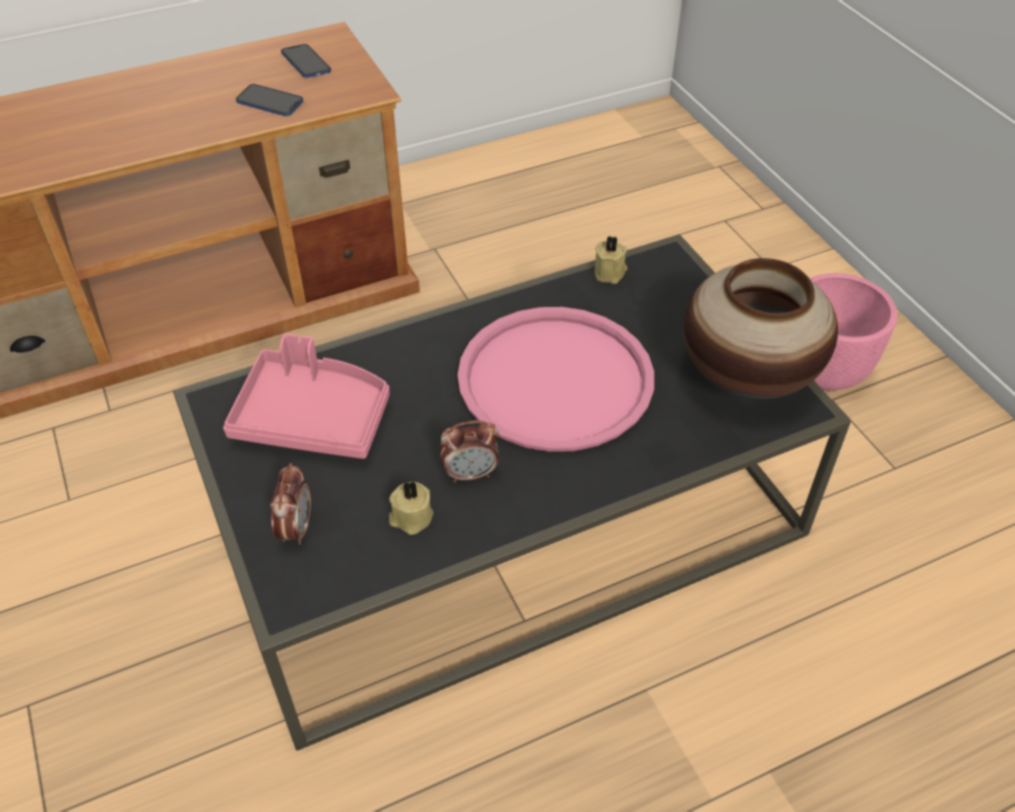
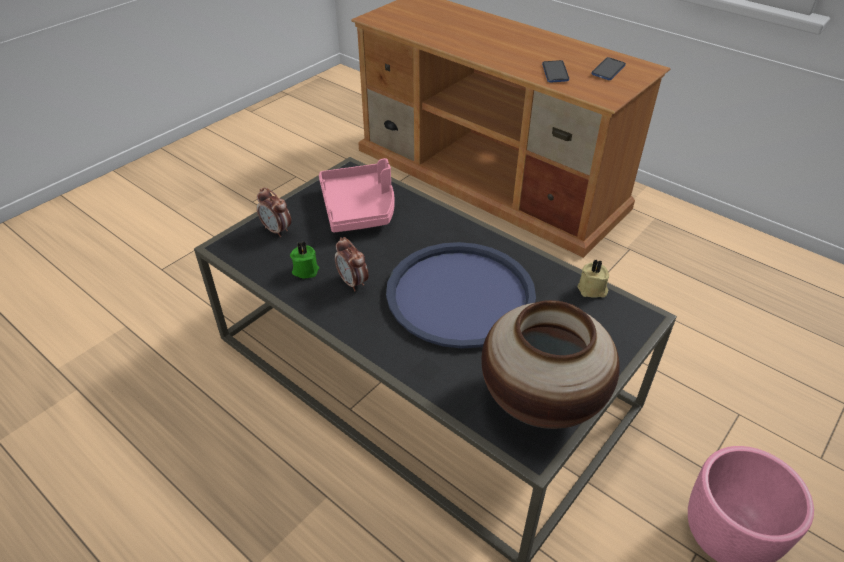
camera: 65 degrees right, 5 degrees down
alarm clock [270,463,311,545] -> alarm clock turned 60 degrees clockwise [257,188,291,237]
beige candle [389,481,433,535] -> green candle [290,242,319,278]
pink tray [458,307,654,452] -> blue tray [386,242,536,349]

